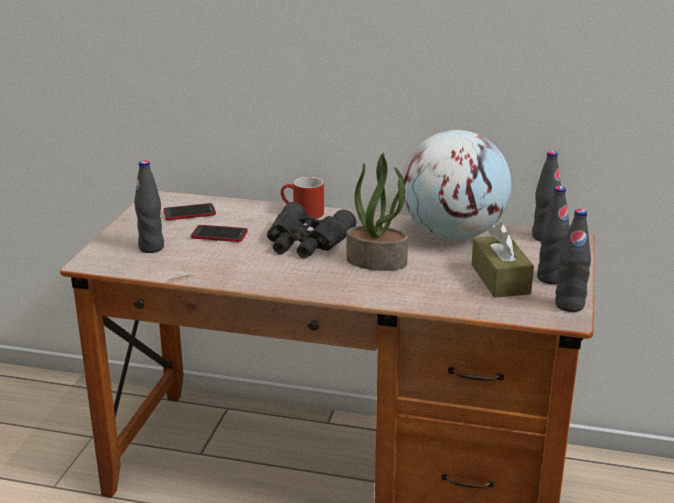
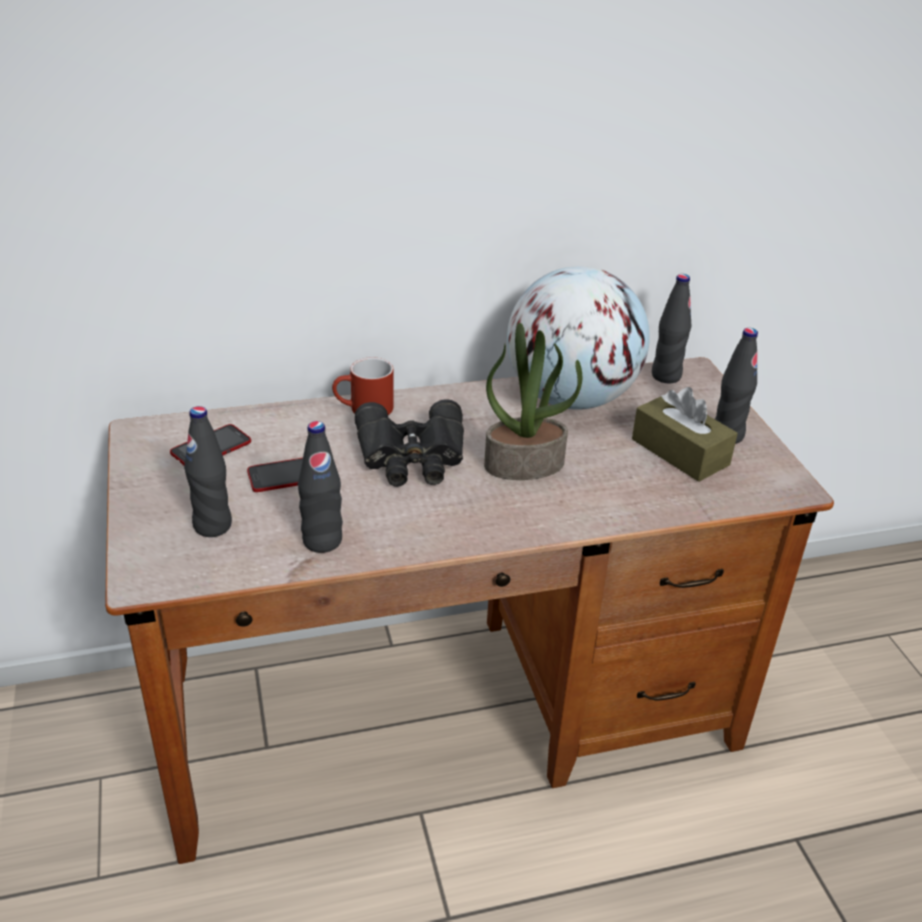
camera: 30 degrees left, 10 degrees up
black bottle [555,209,591,312] -> black bottle moved to [298,421,343,553]

